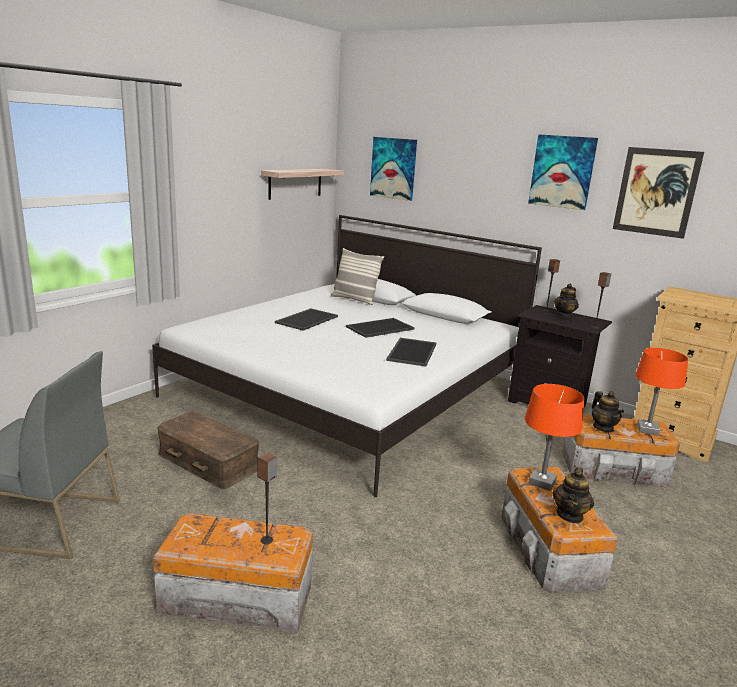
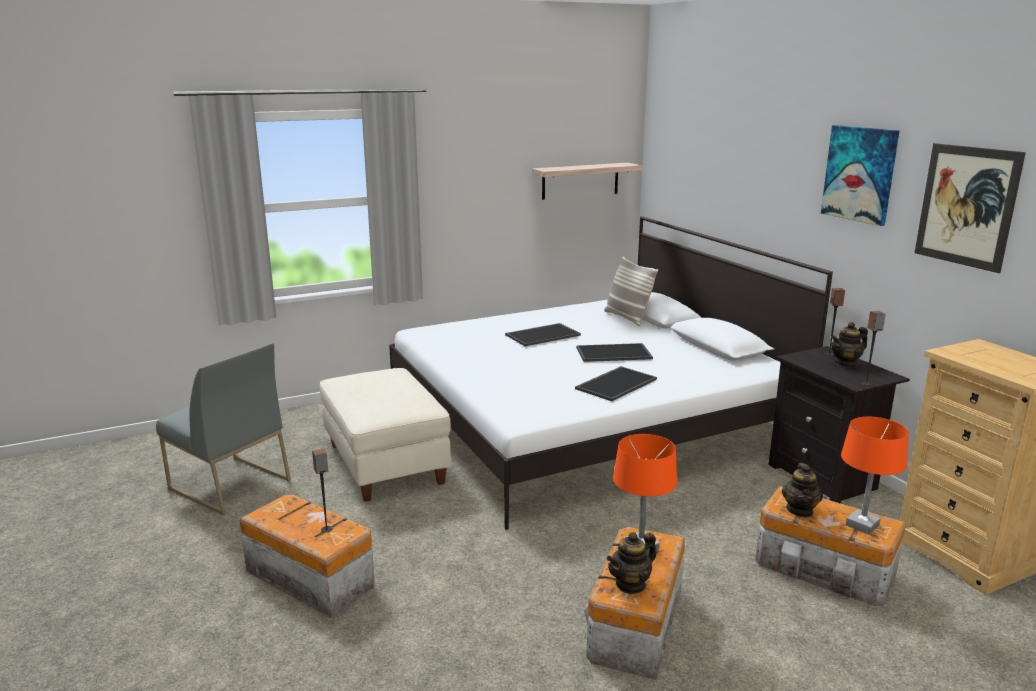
camera: 30 degrees right, 0 degrees up
brown storage box [157,411,259,489] -> beige ottoman [320,368,451,502]
picture [370,137,417,201] -> none

